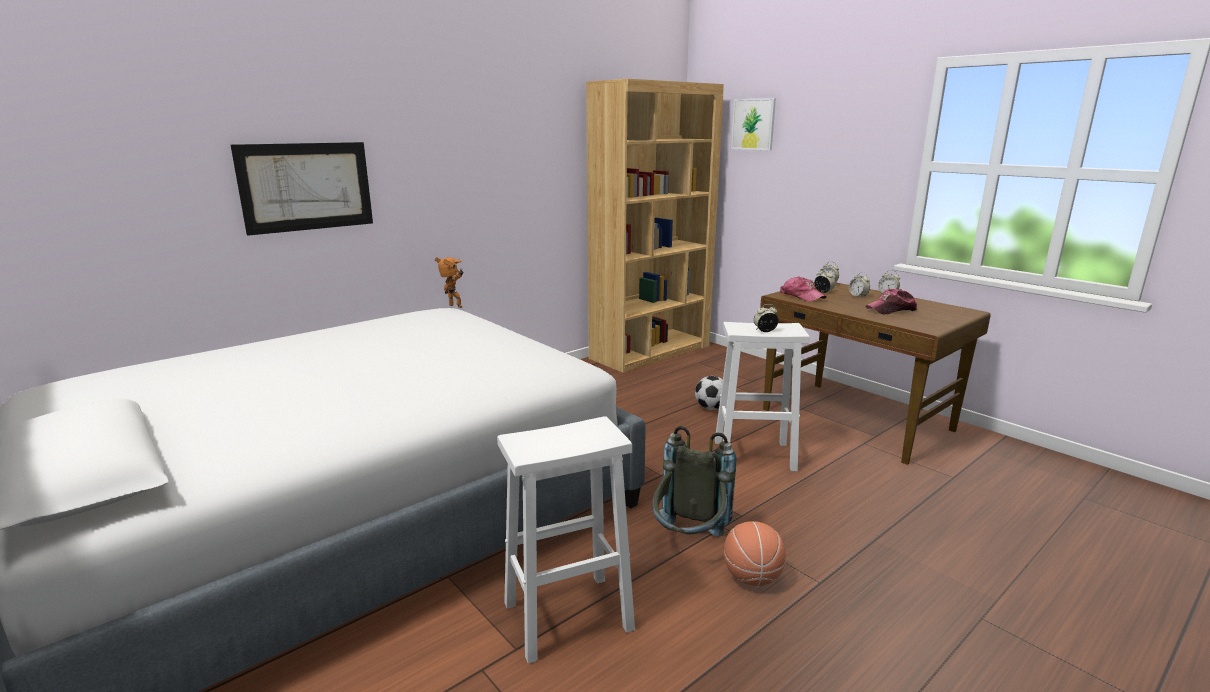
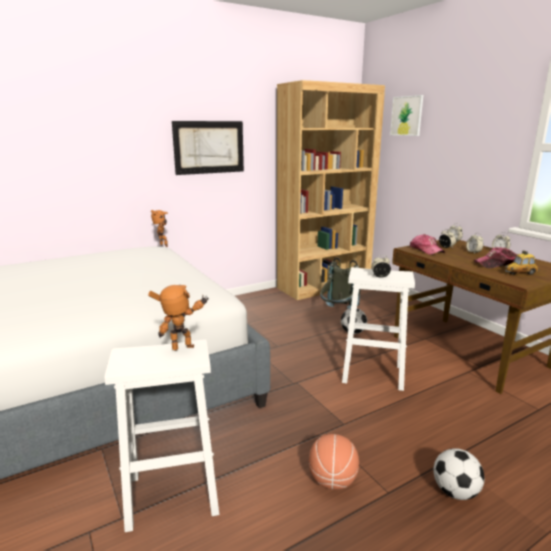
camera: 10 degrees right, 0 degrees up
picture [231,142,373,236] -> picture moved to [172,121,244,175]
grey backpack [653,426,736,537] -> grey backpack moved to [320,257,360,309]
none -> toy robot [148,285,209,351]
none -> football [434,448,485,500]
none -> toy car [505,251,540,275]

